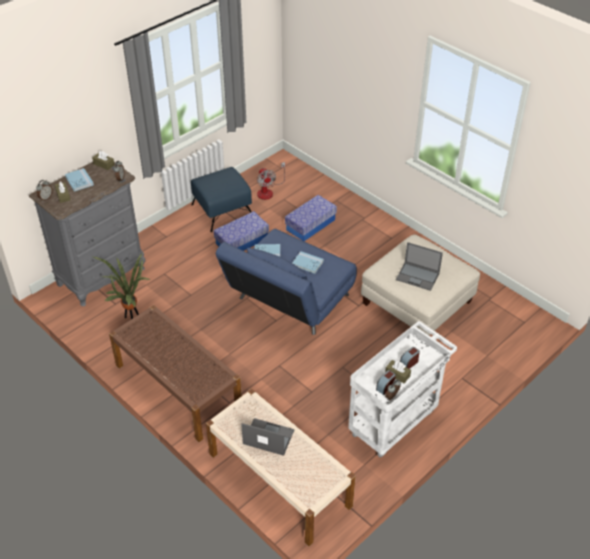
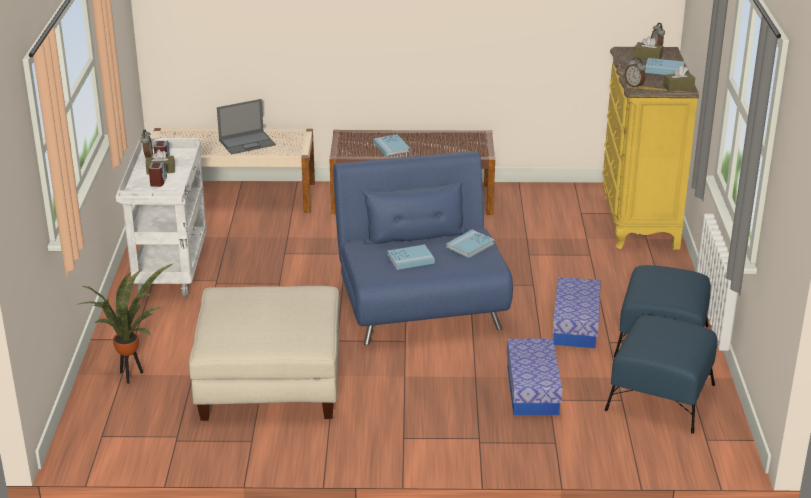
camera: 135 degrees right, 15 degrees down
grey dresser [29,162,145,306] -> yellow dresser [602,47,699,249]
potted plant [94,254,151,319] -> potted plant moved to [75,263,174,384]
fan [257,162,285,200] -> blue ottoman [605,315,717,434]
laptop [396,242,443,291] -> none
none -> blue book [373,134,410,156]

